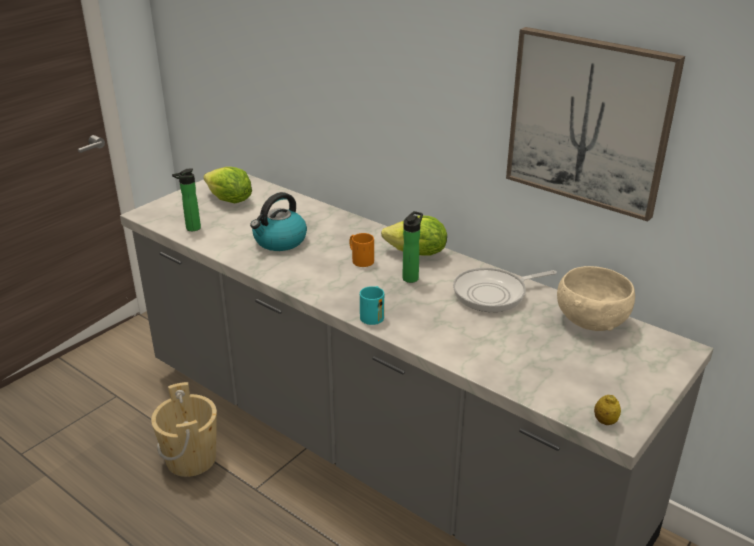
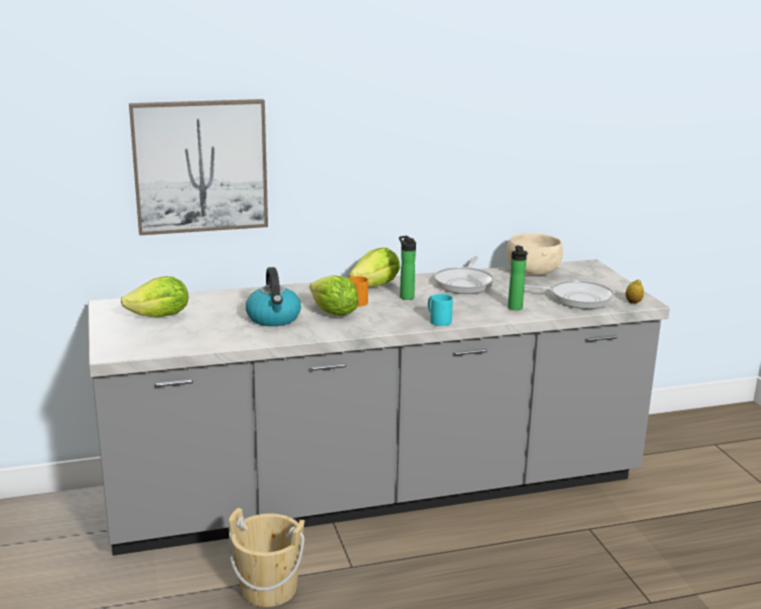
camera: 55 degrees left, 10 degrees down
bottle [172,169,201,231] -> bottle moved to [508,245,528,310]
picture [506,27,685,221] -> picture moved to [129,99,268,235]
none -> lettuce [309,275,359,316]
none -> frying pan [524,281,614,309]

